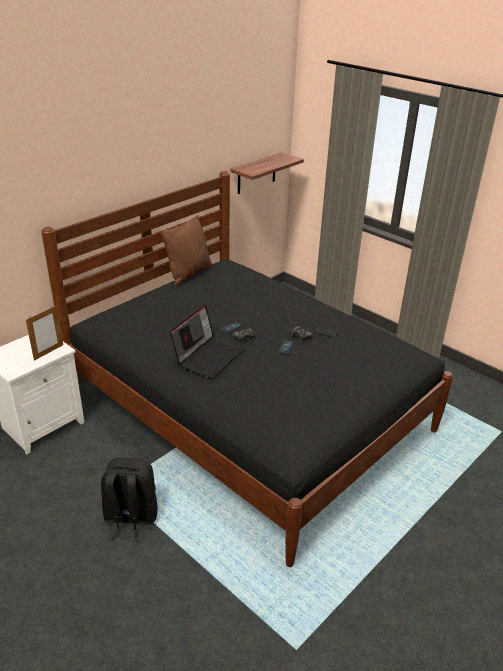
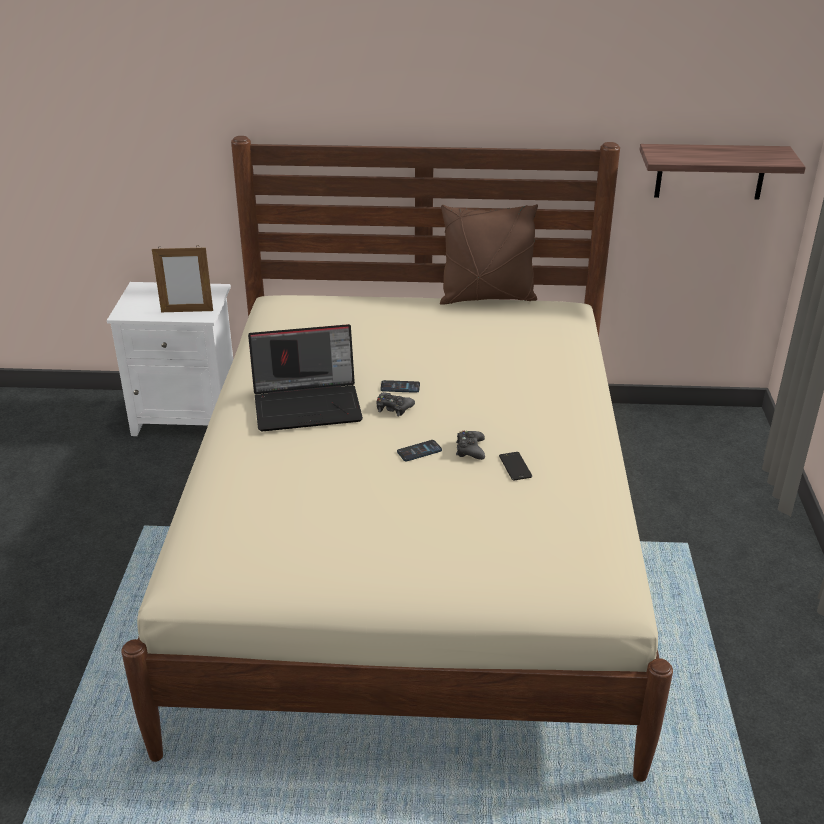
camera: 50 degrees right, 0 degrees up
black bed [41,171,453,567] -> beige bed [121,136,673,782]
black backpack [101,457,158,542] -> none

